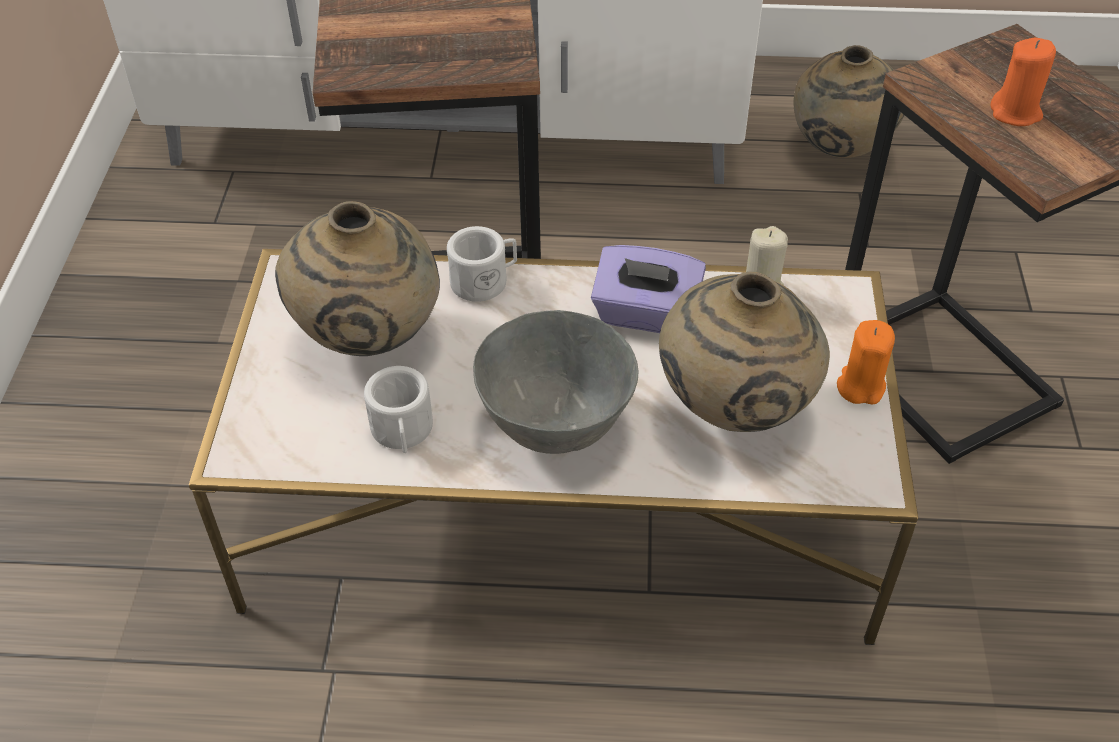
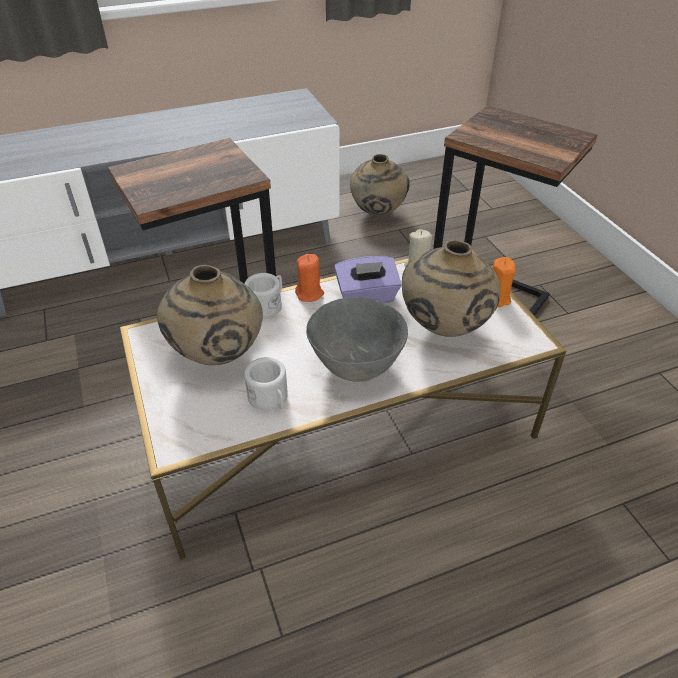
camera: 25 degrees left, 5 degrees down
orange candle [990,38,1056,126] -> orange candle moved to [295,254,324,302]

